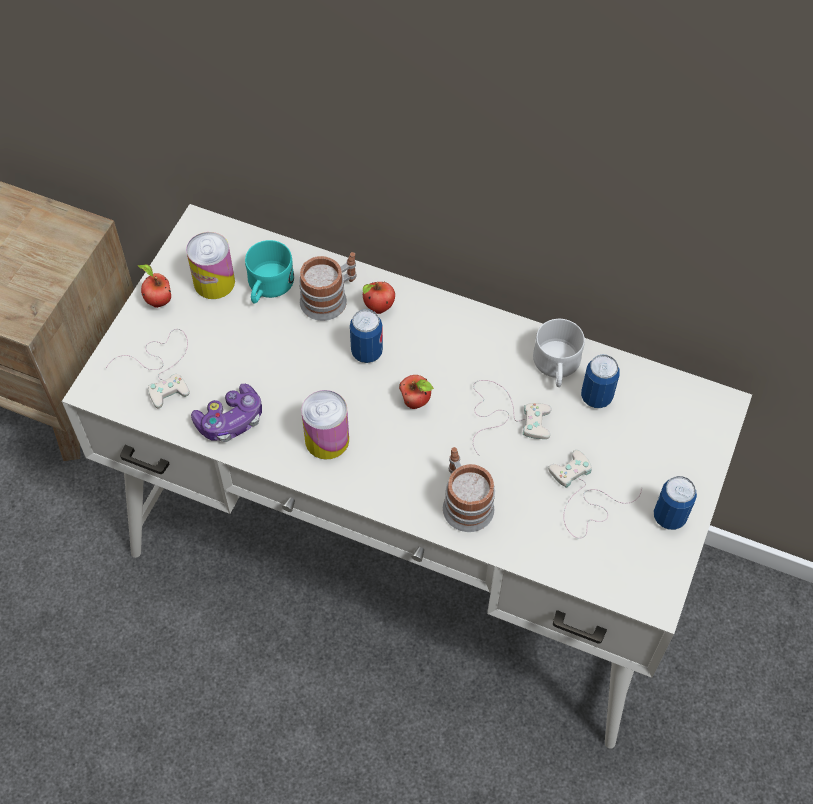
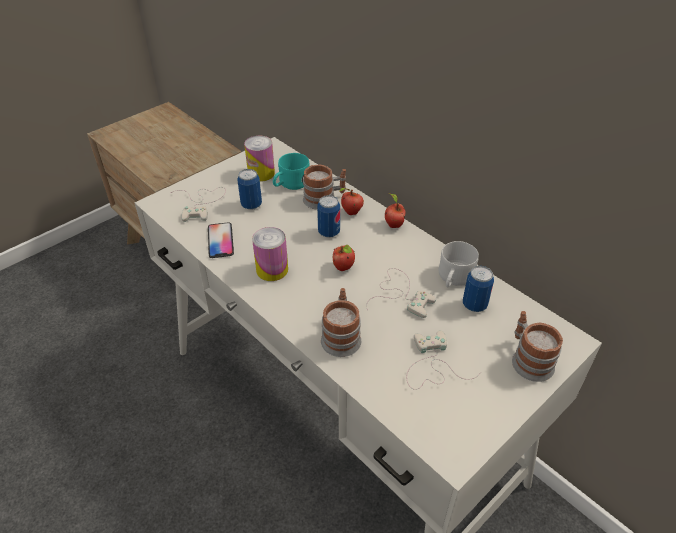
camera: 25 degrees right, 15 degrees down
apple [138,265,171,308] -> apple moved to [385,193,406,228]
game controller [191,384,262,442] -> phone [208,222,234,258]
can [654,476,697,530] -> can moved to [237,169,262,210]
none -> mug [512,311,563,382]

